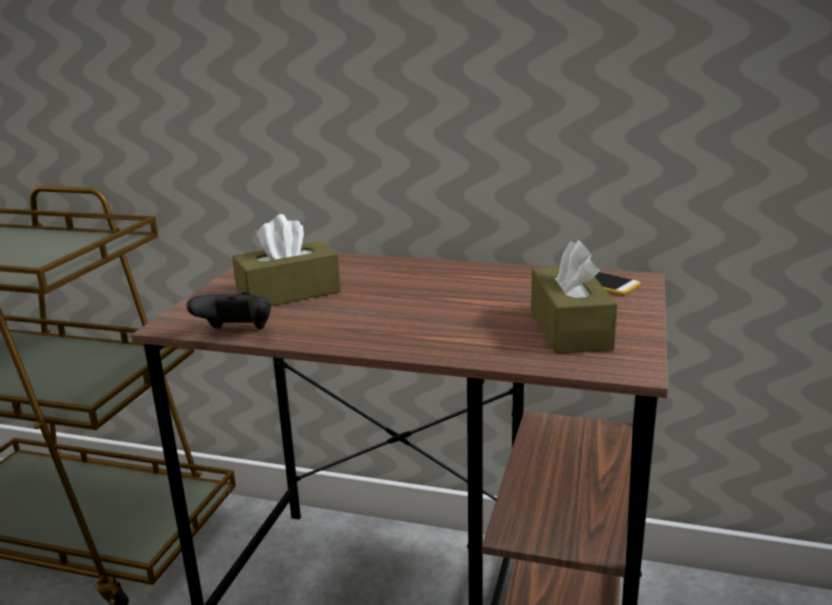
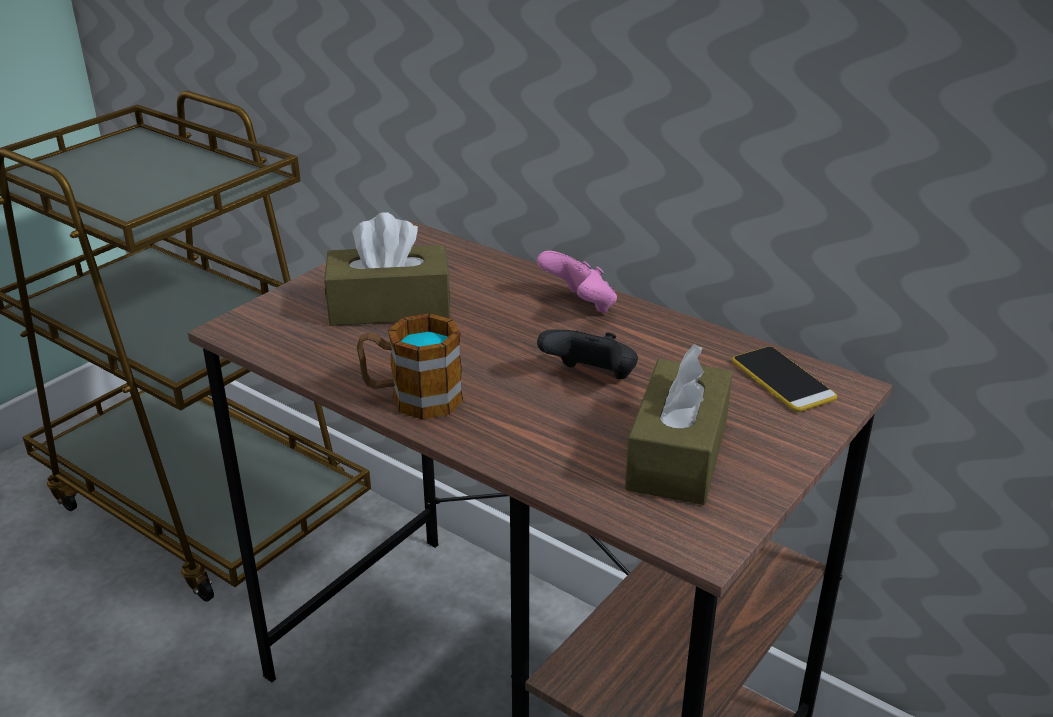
camera: 20 degrees right, 10 degrees up
black game controller [186,291,271,329] -> black game controller moved to [537,329,638,379]
none -> mug [357,313,463,420]
none -> pink game controller [537,251,617,313]

